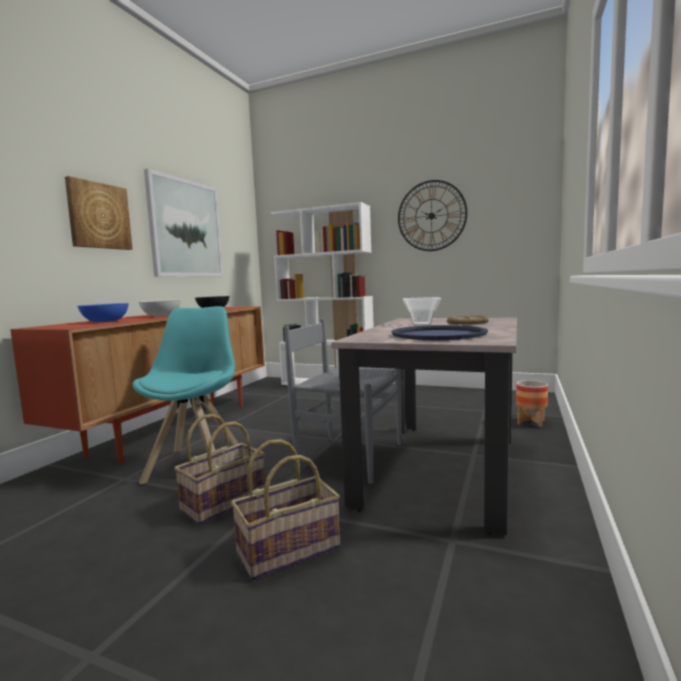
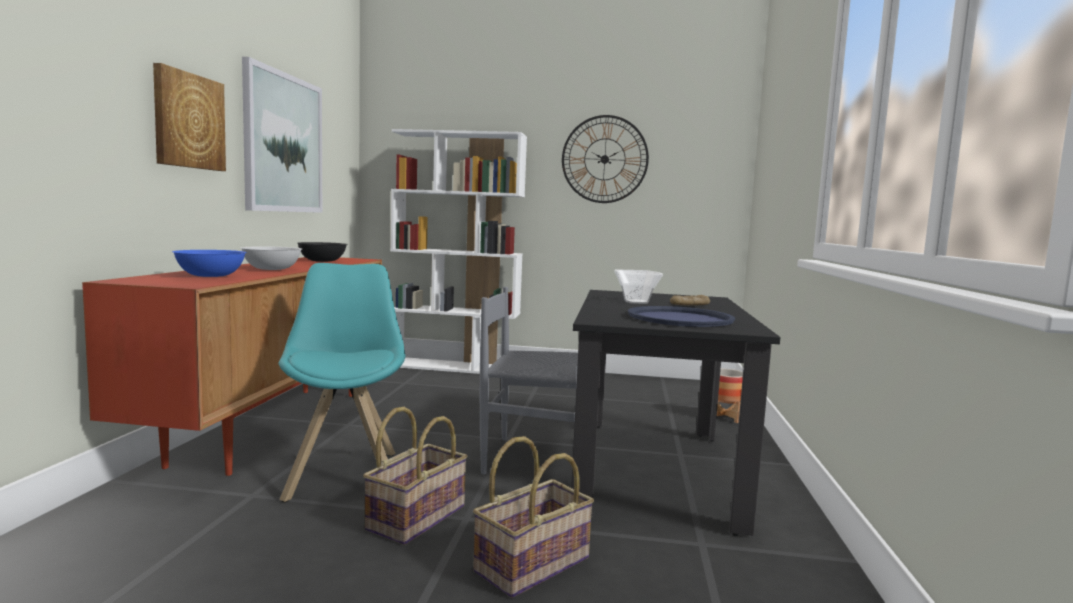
camera: 15 degrees left, 0 degrees up
beige dining table [331,317,517,535] -> black dining table [571,290,781,536]

